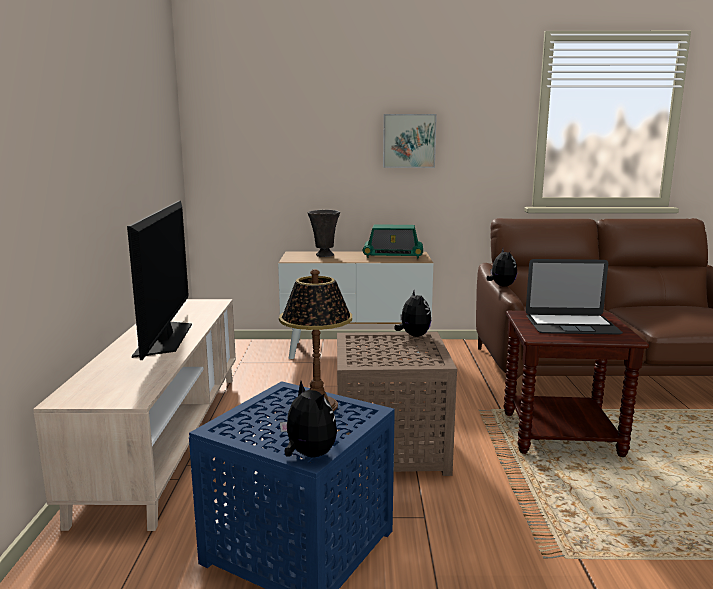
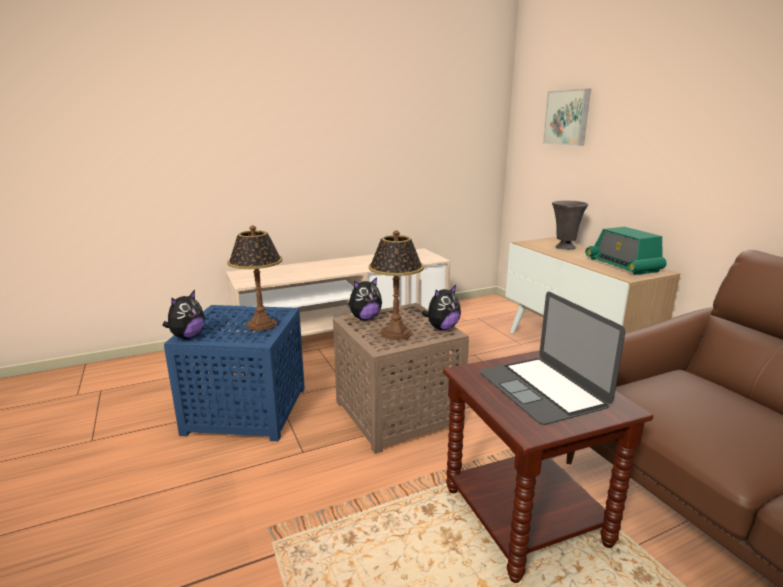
camera: 65 degrees right, 5 degrees up
television [127,201,192,360] -> none
picture [383,114,437,168] -> picture moved to [543,89,591,146]
plush toy [486,249,517,287] -> plush toy moved to [348,277,382,320]
none -> table lamp [369,230,424,340]

